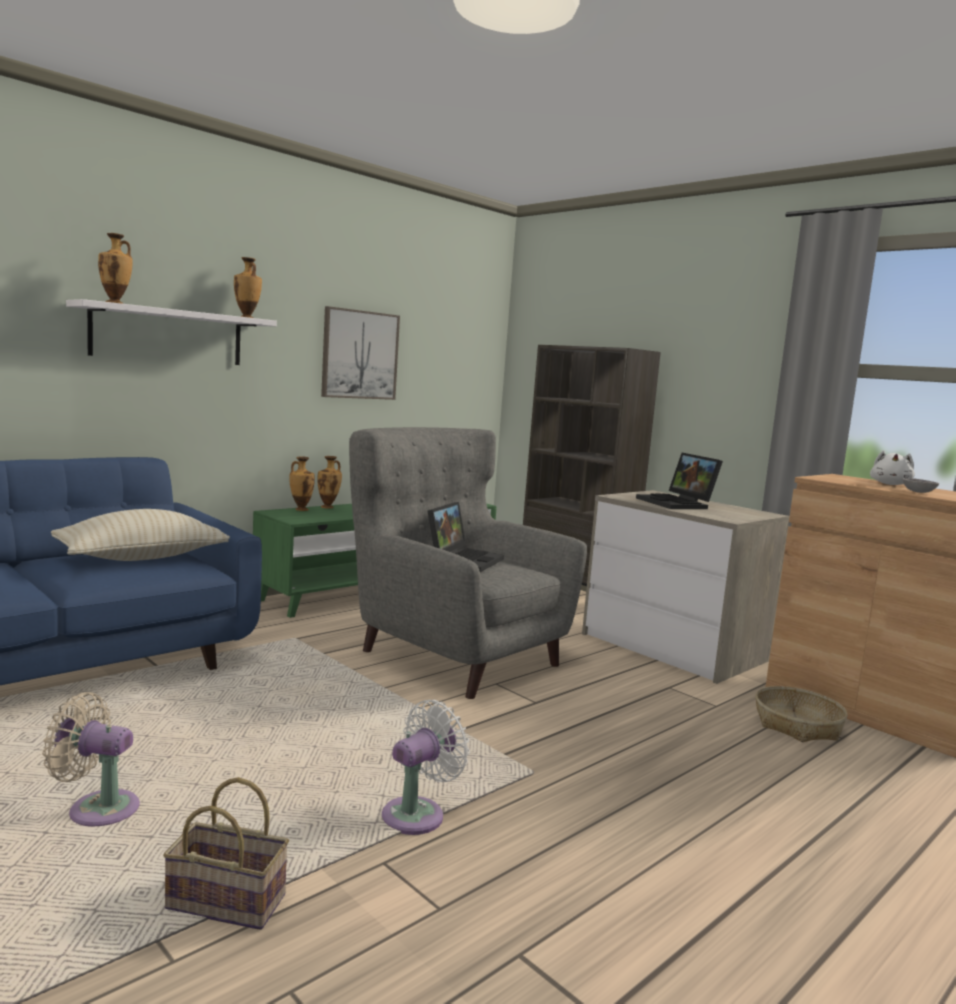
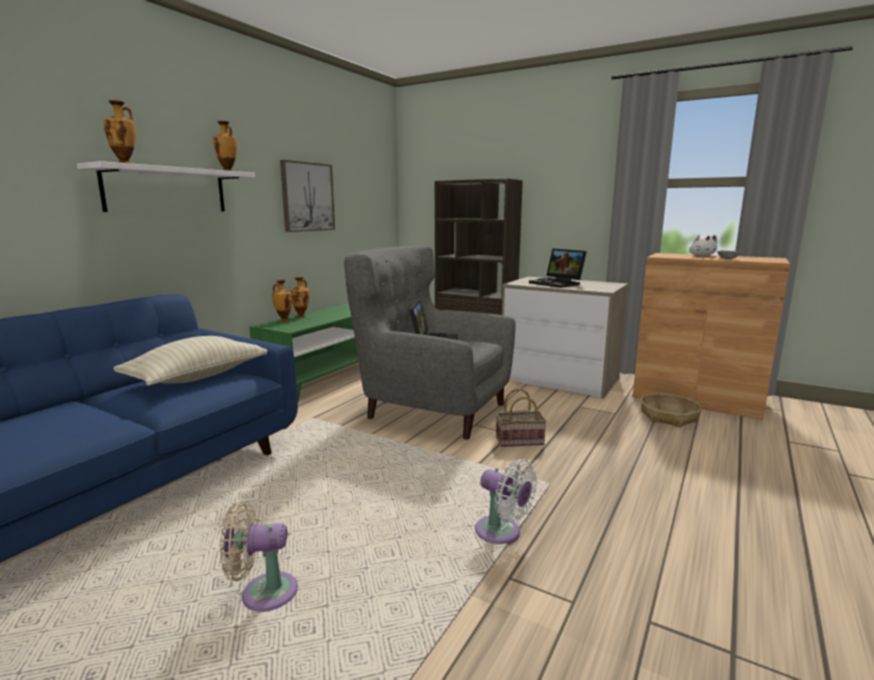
camera: 15 degrees left, 5 degrees up
basket [163,777,289,930] -> basket moved to [496,389,547,447]
white fan [382,700,470,835] -> white fan turned 105 degrees clockwise [475,459,537,544]

